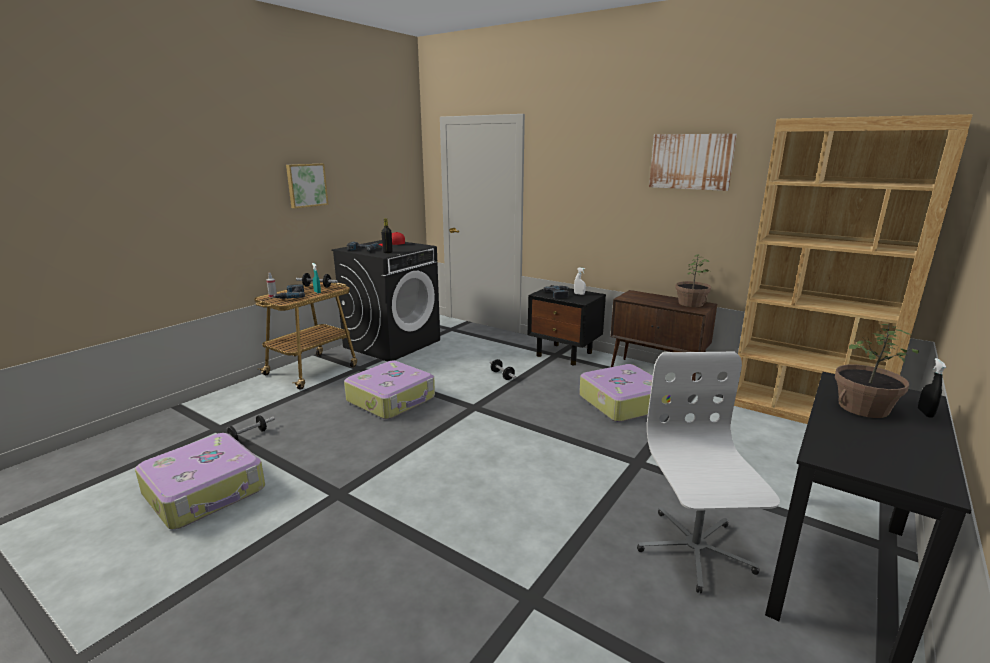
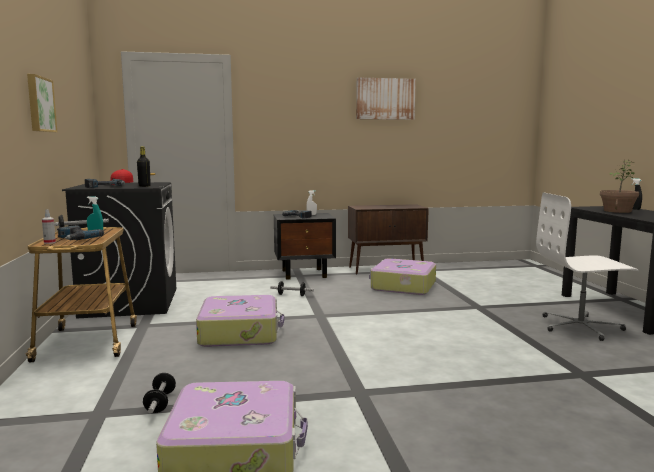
camera: 45 degrees left, 10 degrees down
white office chair [637,352,780,593] -> white office chair turned 45 degrees counterclockwise [536,192,639,341]
potted plant [675,254,711,307] -> none
brown bookcase [734,114,973,424] -> none

